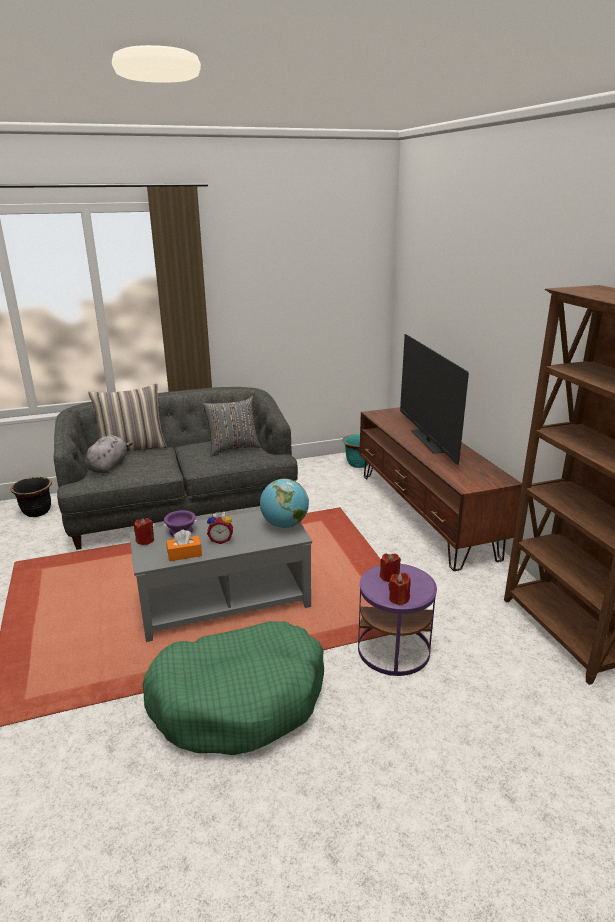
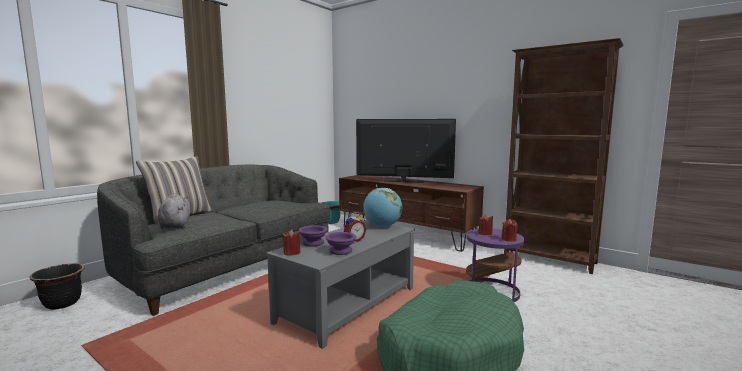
camera: 35 degrees left, 15 degrees down
orange tissue box [166,529,202,561] -> purple bowl [326,232,356,255]
grey pillow [203,396,261,456] -> none
television [400,334,469,465] -> television turned 150 degrees clockwise [356,119,456,183]

